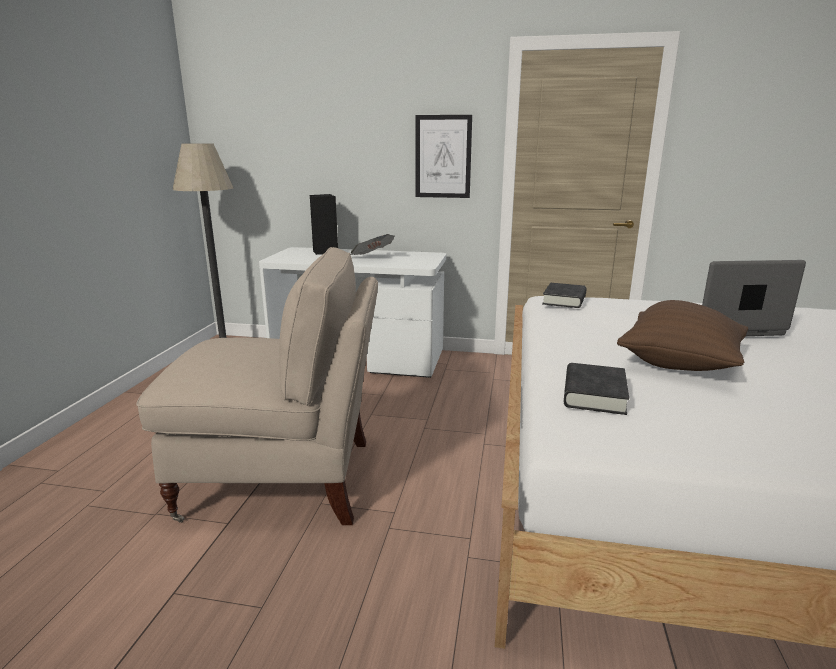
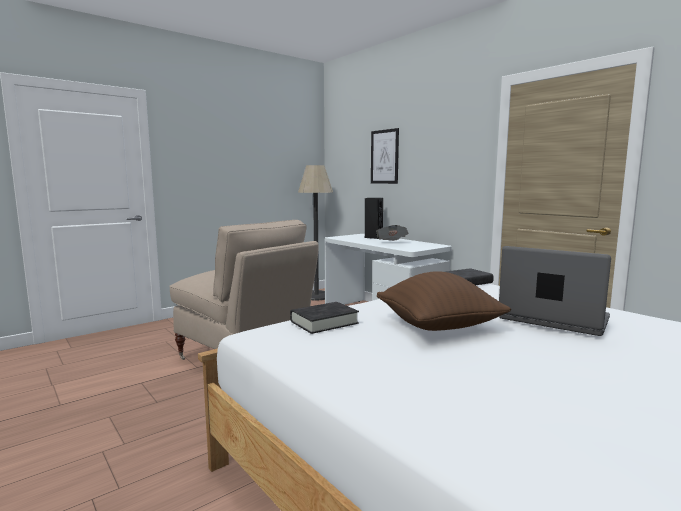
camera: 40 degrees right, 10 degrees down
picture [415,115,472,198] -> picture moved to [371,128,399,184]

